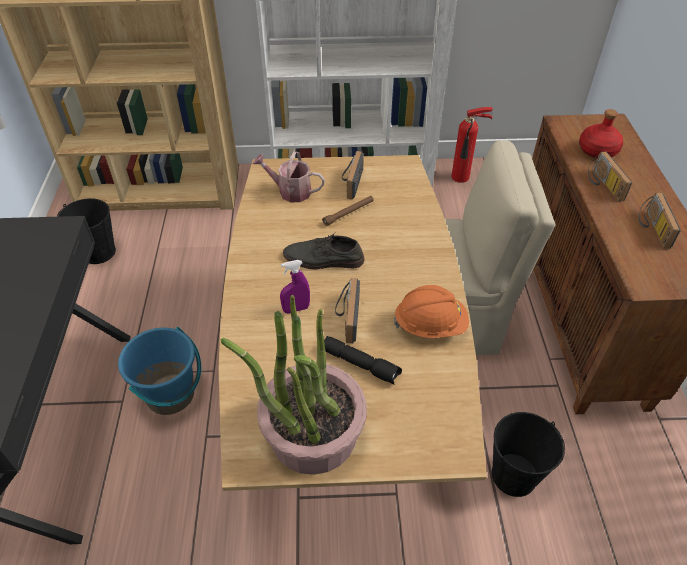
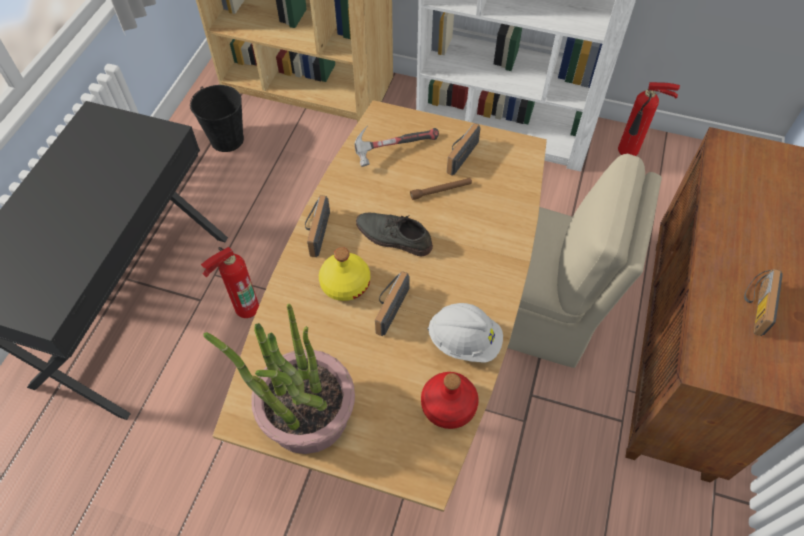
camera: 20 degrees right, 10 degrees up
blue bucket [118,327,201,415] -> fire extinguisher [201,247,259,318]
watering can [253,151,325,202] -> hammer [355,127,439,167]
purple spray bottle [280,260,310,314] -> yellow bottle [319,247,370,301]
black flashlight [324,336,402,385] -> none
orange hard hat [394,285,469,338] -> white hard hat [427,303,503,363]
black bucket [492,412,565,497] -> none
red bottle [579,109,623,158] -> red bottle moved to [421,372,479,429]
radio [588,152,632,202] -> radio moved to [305,195,330,257]

